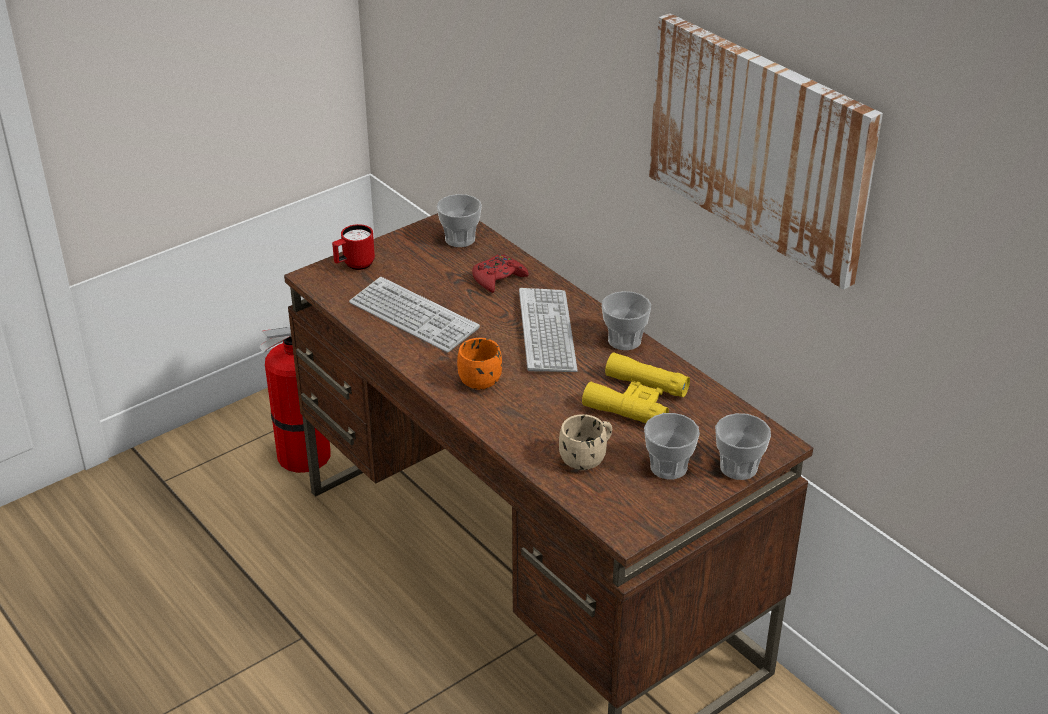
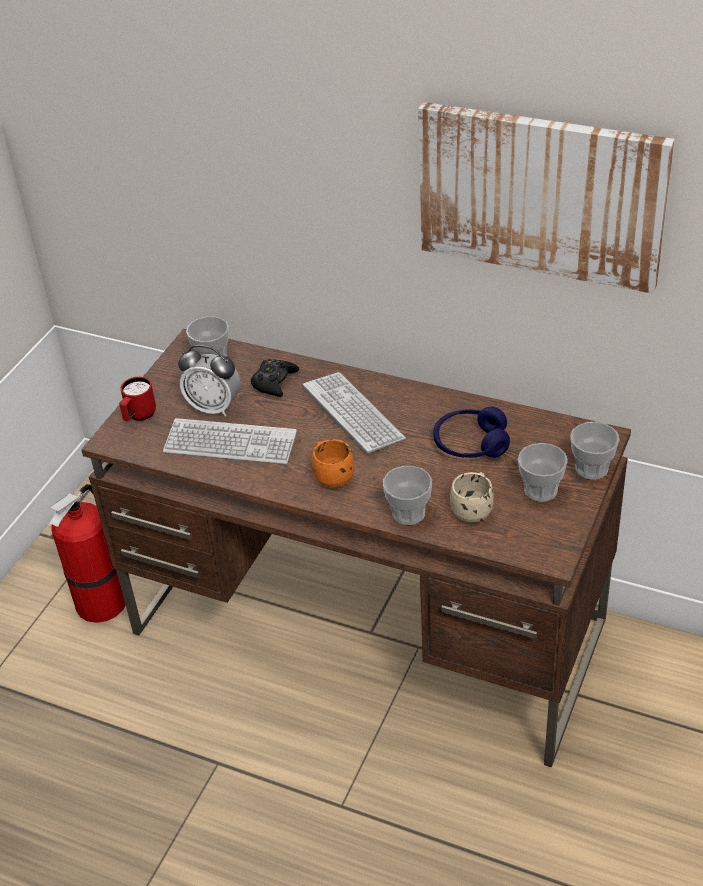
camera: 25 degrees left, 5 degrees up
red game controller [472,254,529,293] -> black game controller [251,359,299,397]
yellow binoculars [582,352,690,423] -> blue headphones [433,406,510,458]
cup [602,291,651,350] -> cup moved to [383,466,432,525]
none -> alarm clock [178,345,241,417]

